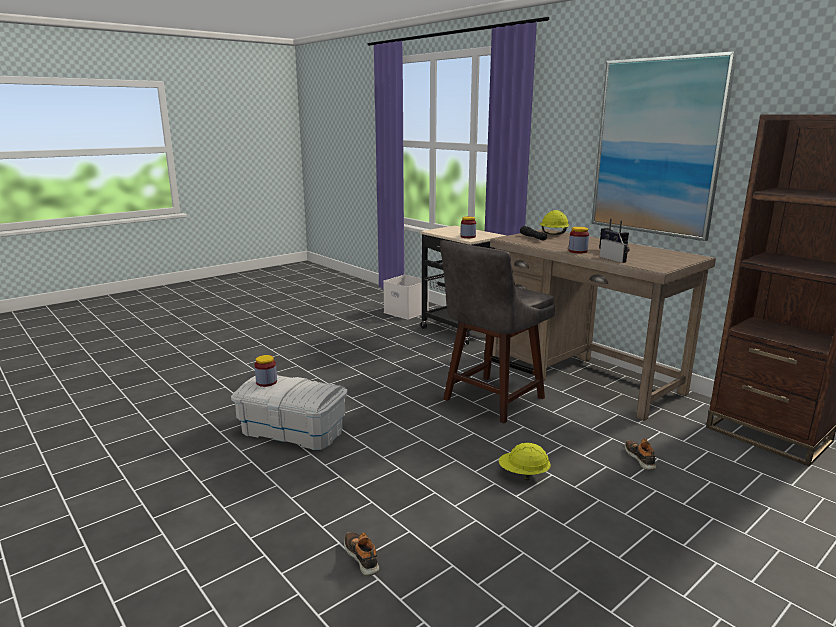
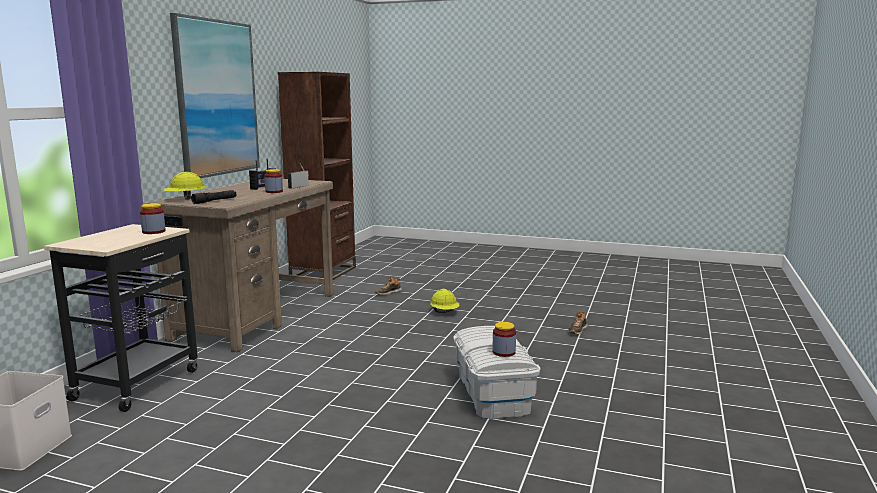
camera: 120 degrees left, 5 degrees down
grey stool [440,240,555,424] -> none

